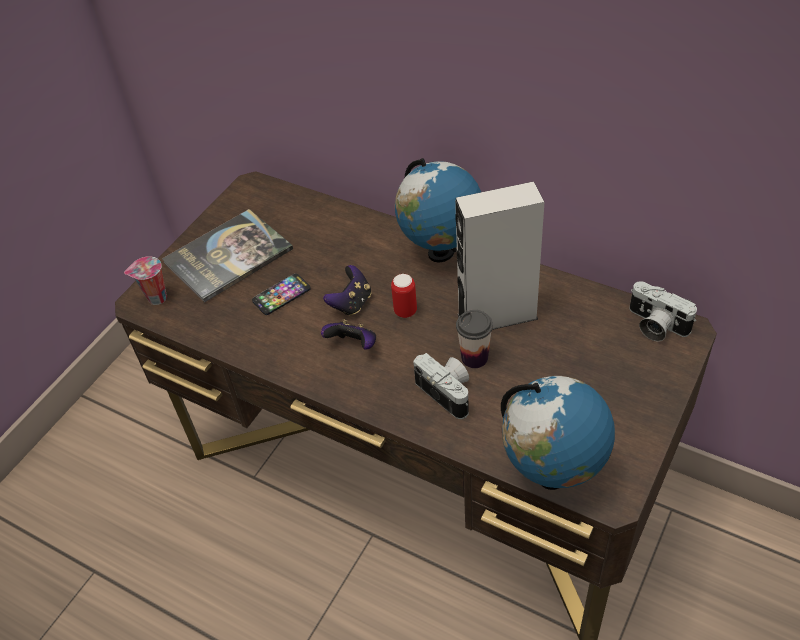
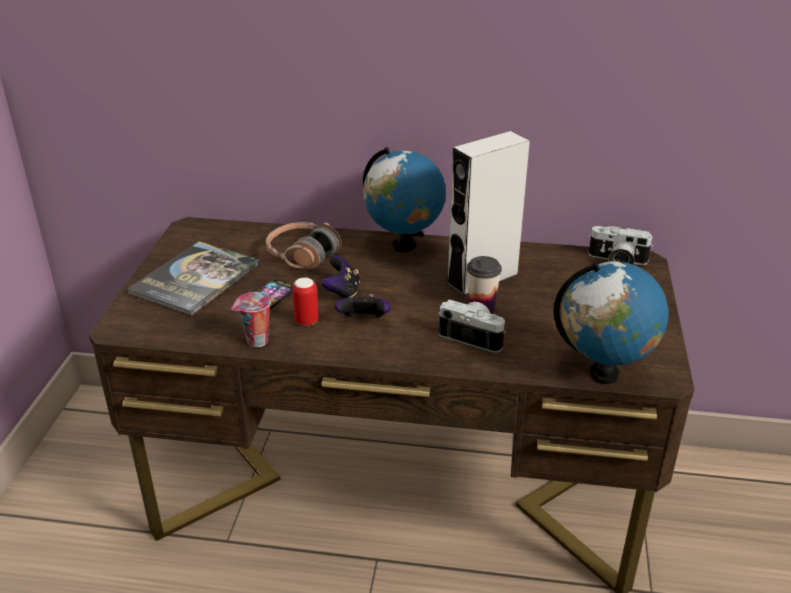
camera: 25 degrees left, 15 degrees down
cup [124,256,167,305] -> cup moved to [232,292,271,348]
can [391,274,417,318] -> can moved to [292,278,318,326]
none -> headphones [266,222,341,270]

